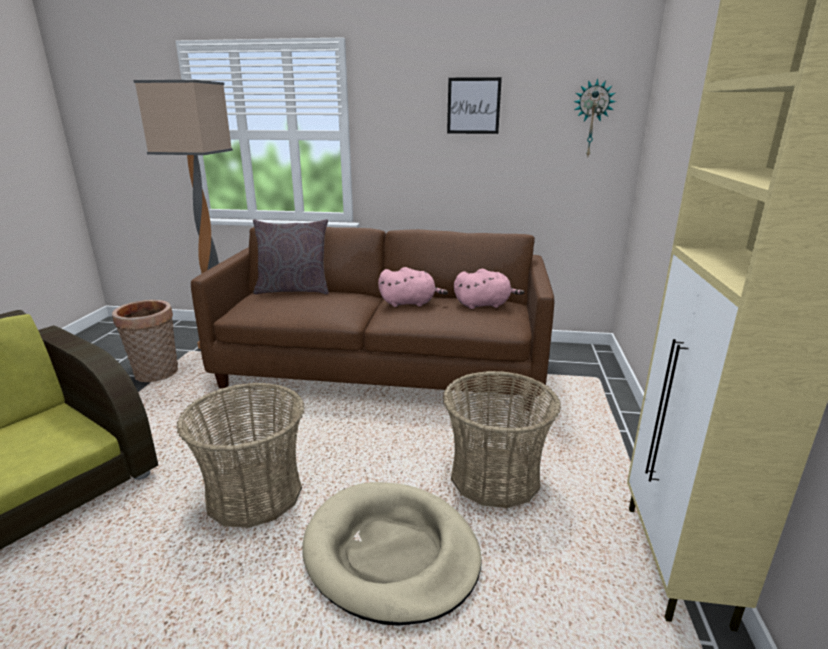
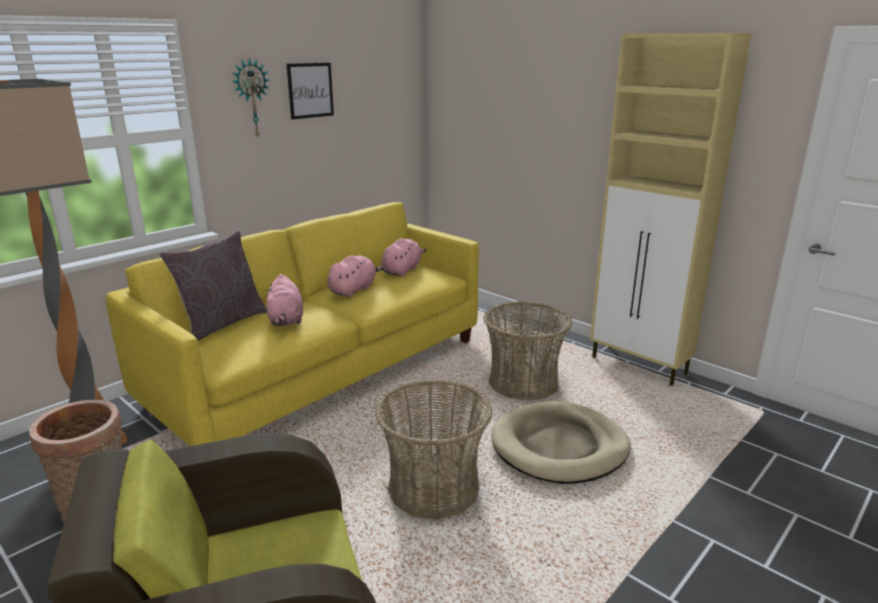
camera: 55 degrees left, 0 degrees up
brown sofa [191,227,555,410] -> yellow sofa [106,202,479,446]
wall clock [573,78,616,156] -> wall clock moved to [233,58,270,138]
none -> pink plush toy [265,274,303,326]

